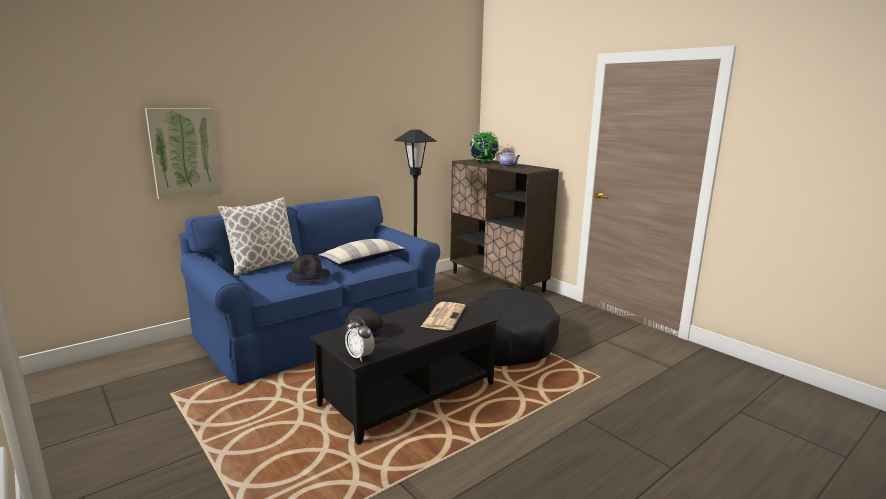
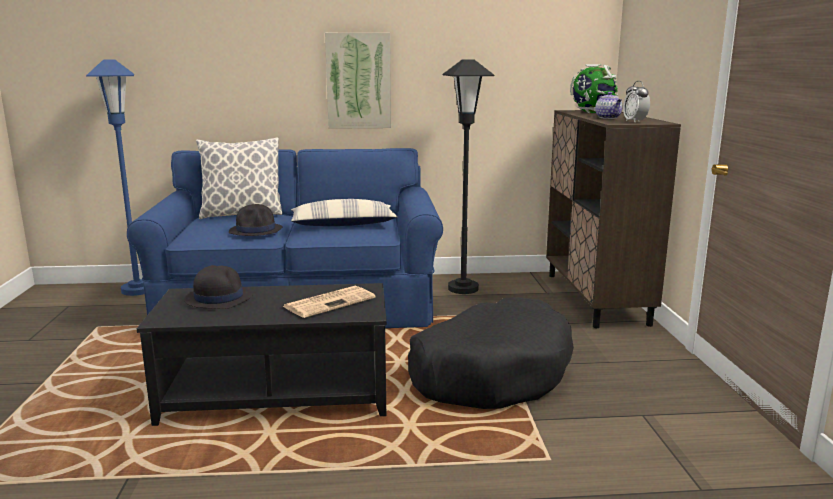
camera: 35 degrees right, 0 degrees up
picture [145,108,221,199] -> picture moved to [325,33,391,129]
alarm clock [345,317,375,362] -> alarm clock moved to [623,81,650,122]
none -> blue floor lamp [86,59,145,296]

